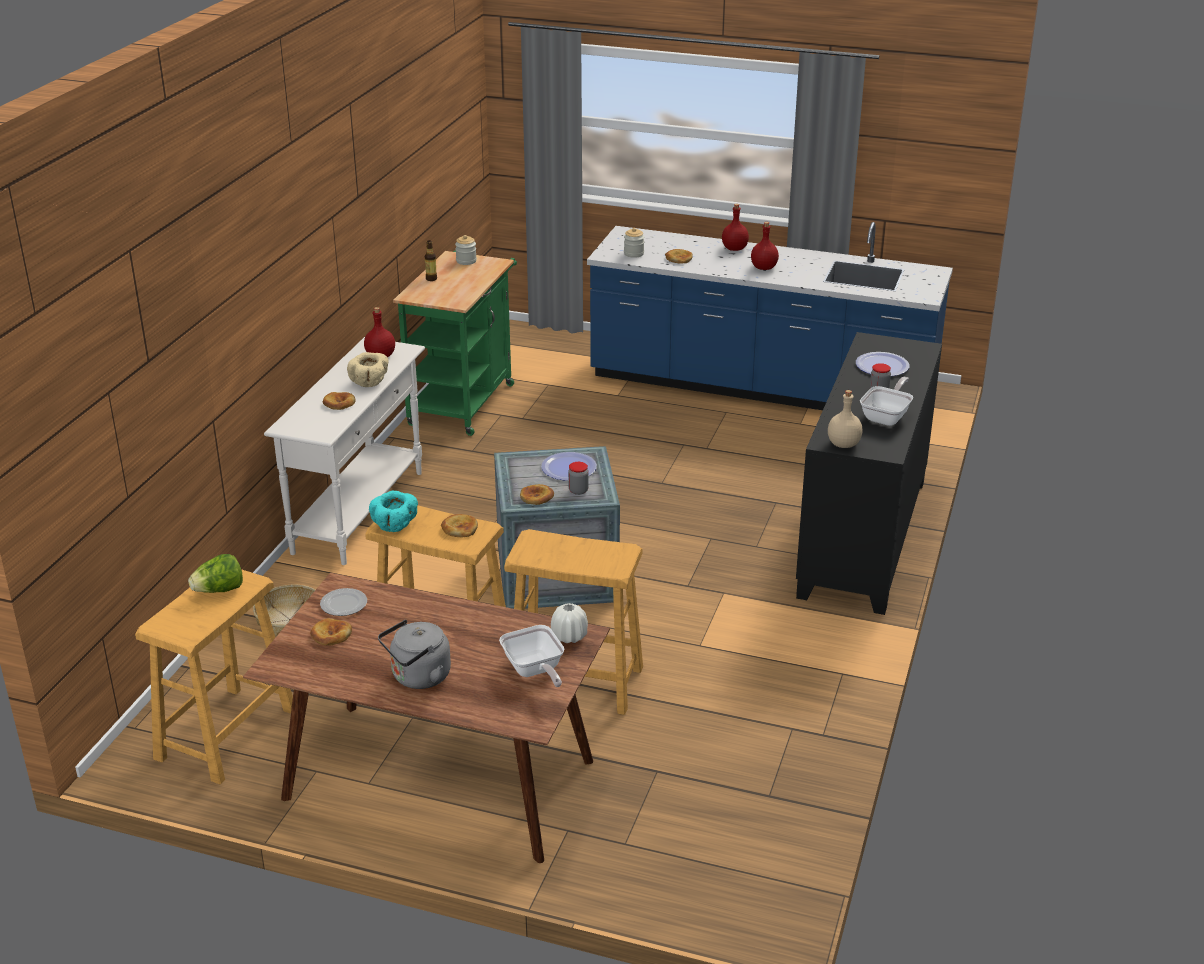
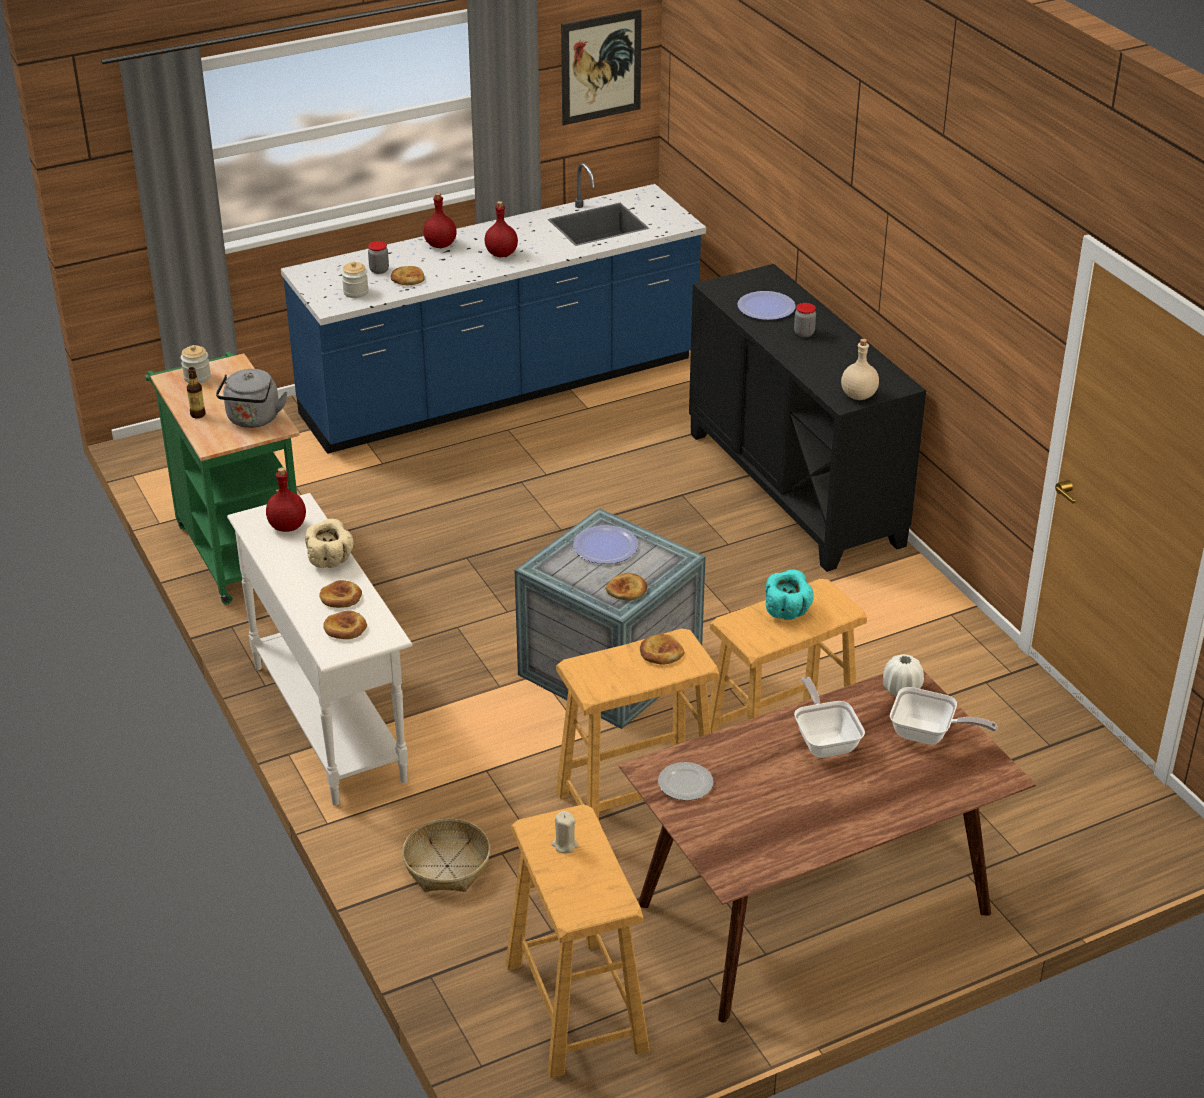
camera: 45 degrees left, 5 degrees up
lettuce [188,554,243,593] -> beige candle [551,811,578,854]
bread [310,618,352,646] -> bread moved to [323,610,367,639]
turquoise bowl [369,491,418,532] -> turquoise bowl moved to [765,569,814,620]
grey kettle [378,620,451,689] -> grey kettle moved to [216,369,288,428]
jar [568,462,589,495] -> jar moved to [368,241,389,274]
frying pan [860,377,913,426] -> frying pan moved to [794,677,865,758]
none -> picture [561,9,642,125]

